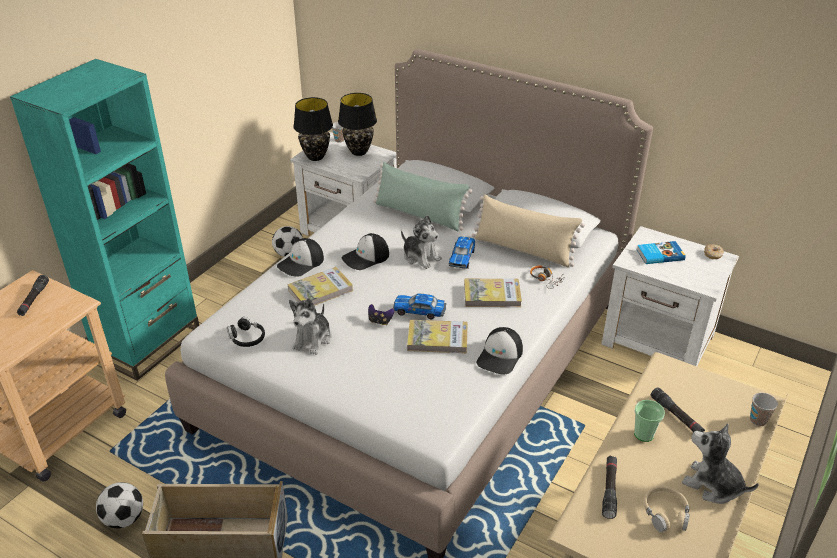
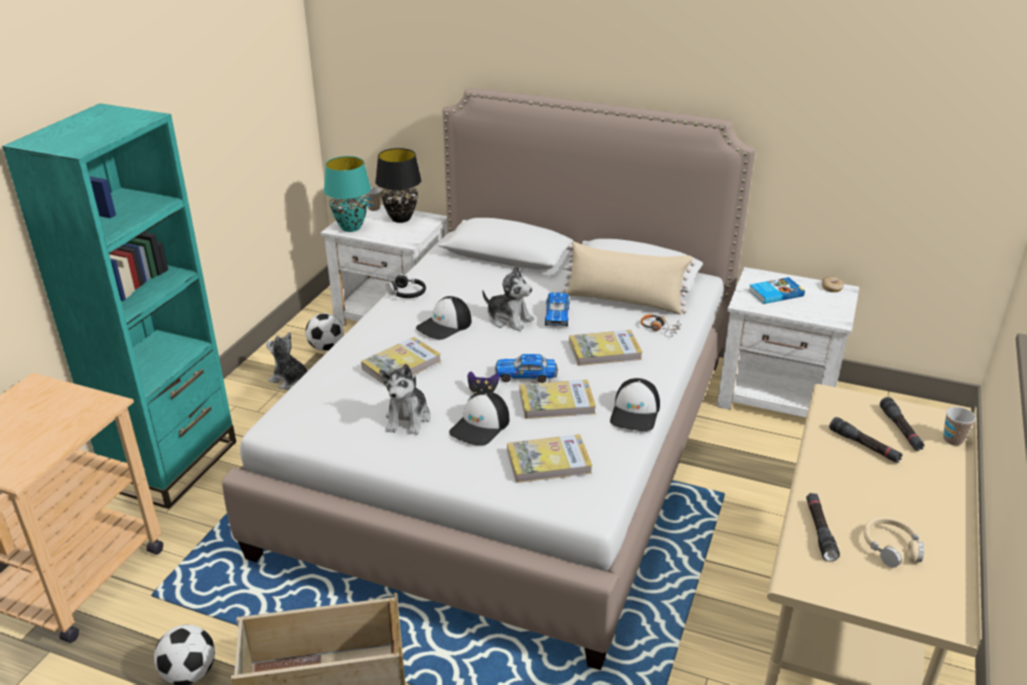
camera: 10 degrees left, 5 degrees down
black flashlight [17,275,49,316] -> black flashlight moved to [880,397,925,451]
black headphones [227,317,265,347] -> black headphones moved to [386,274,426,298]
cap [277,238,324,277] -> cap moved to [449,391,509,445]
black table lamp [293,97,333,161] -> turquoise table lamp [324,156,371,232]
green pillow [373,162,472,231] -> none
cup [634,400,665,442] -> none
plush toy [682,423,759,504] -> plush toy moved to [266,332,307,389]
none -> book [507,434,593,483]

